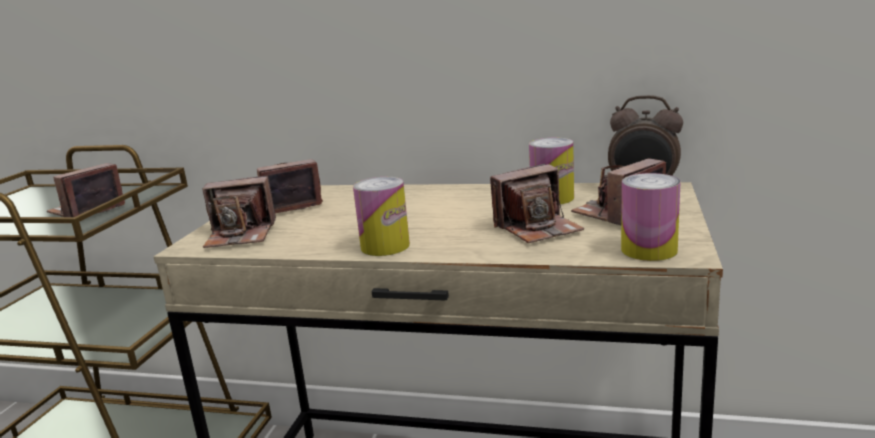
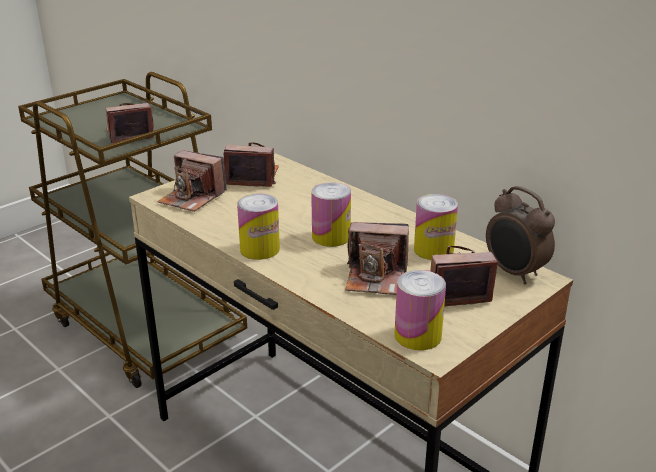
camera: 30 degrees right, 10 degrees up
none -> can [311,182,351,247]

